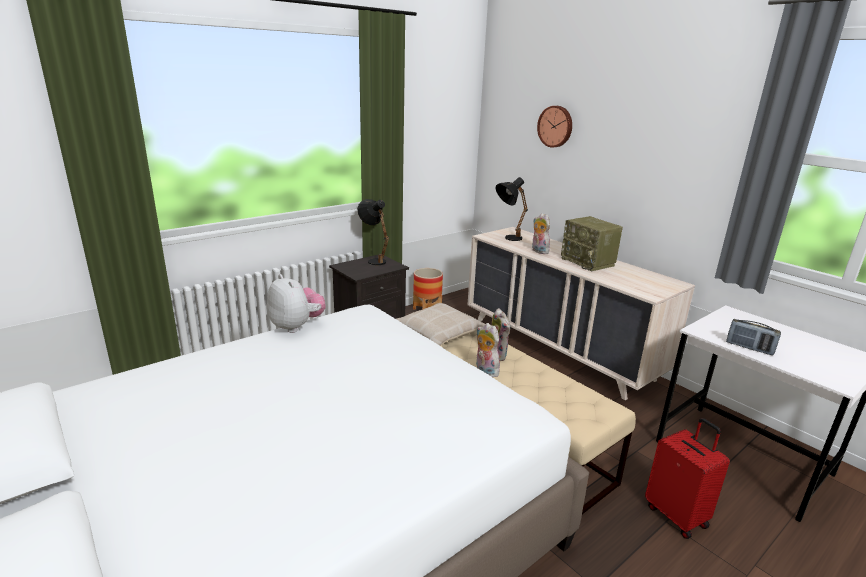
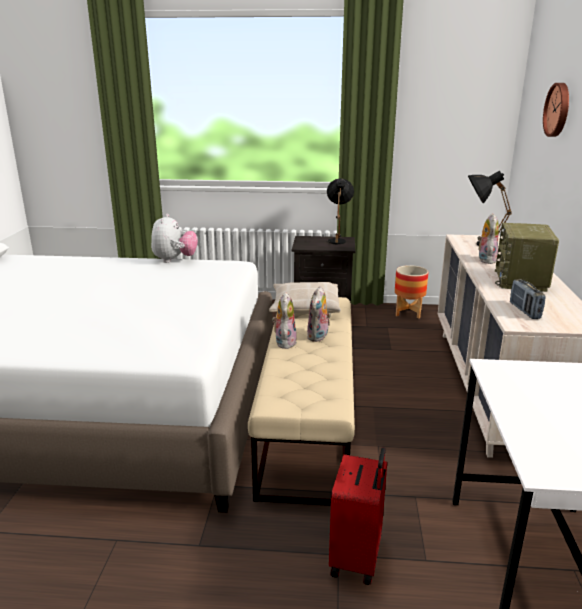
camera: 45 degrees right, 0 degrees up
radio [726,319,781,355] -> radio moved to [510,279,546,319]

